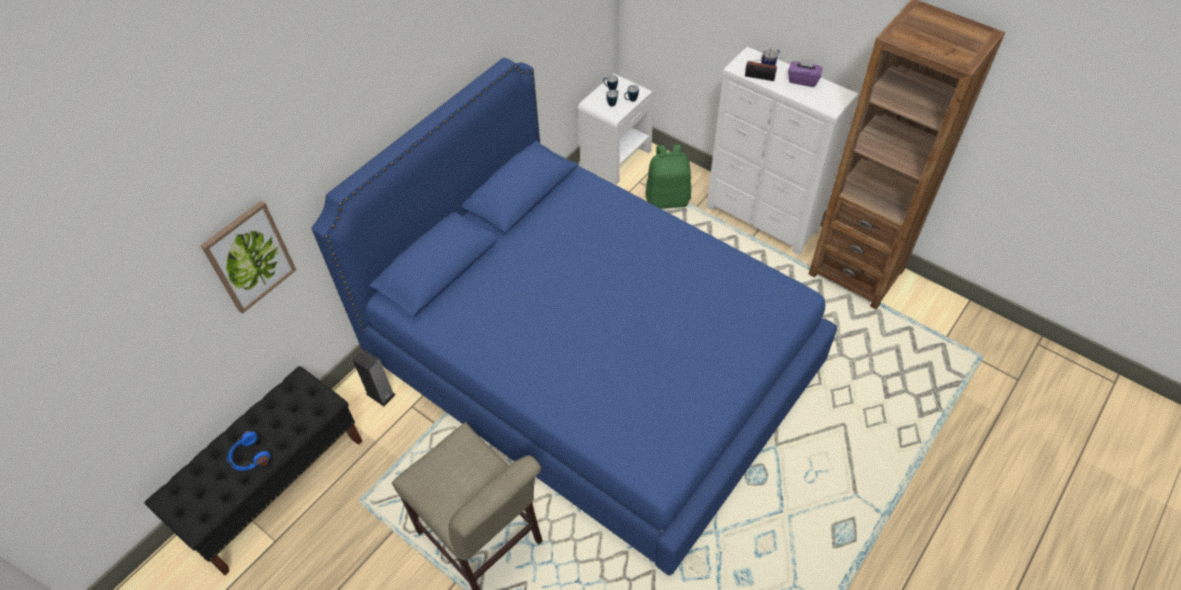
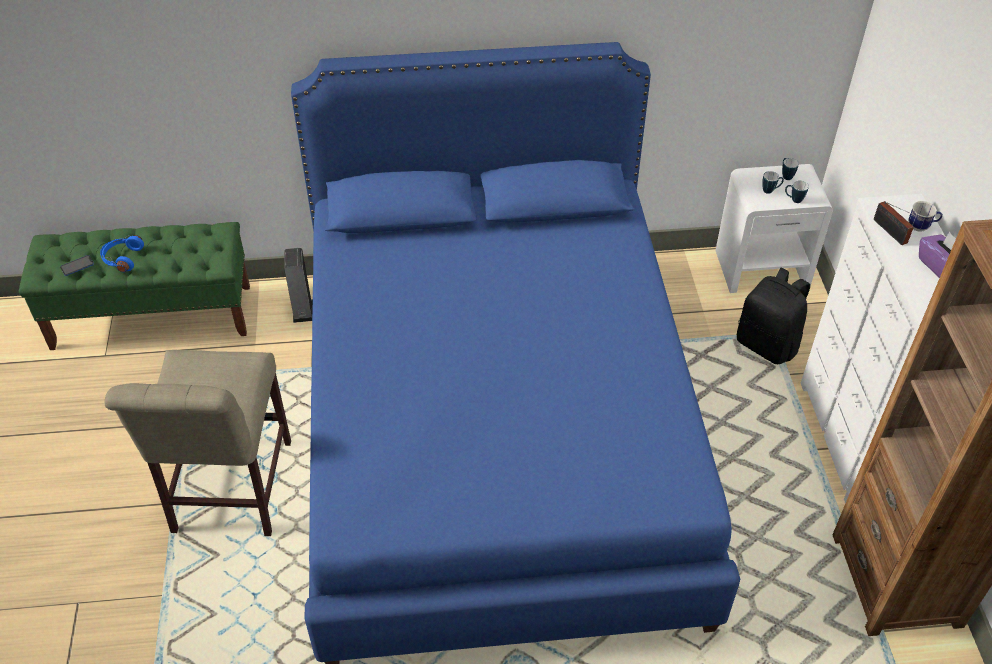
camera: 45 degrees right, 5 degrees down
black bench [144,366,363,576] -> green bench [19,222,250,350]
picture [201,201,296,314] -> none
green backpack [646,144,691,209] -> black backpack [737,268,810,364]
none -> phone [60,255,94,276]

